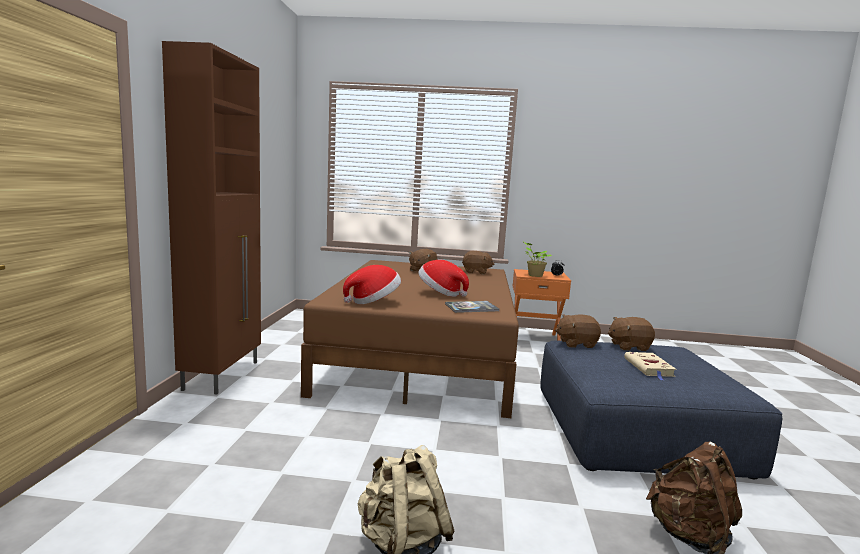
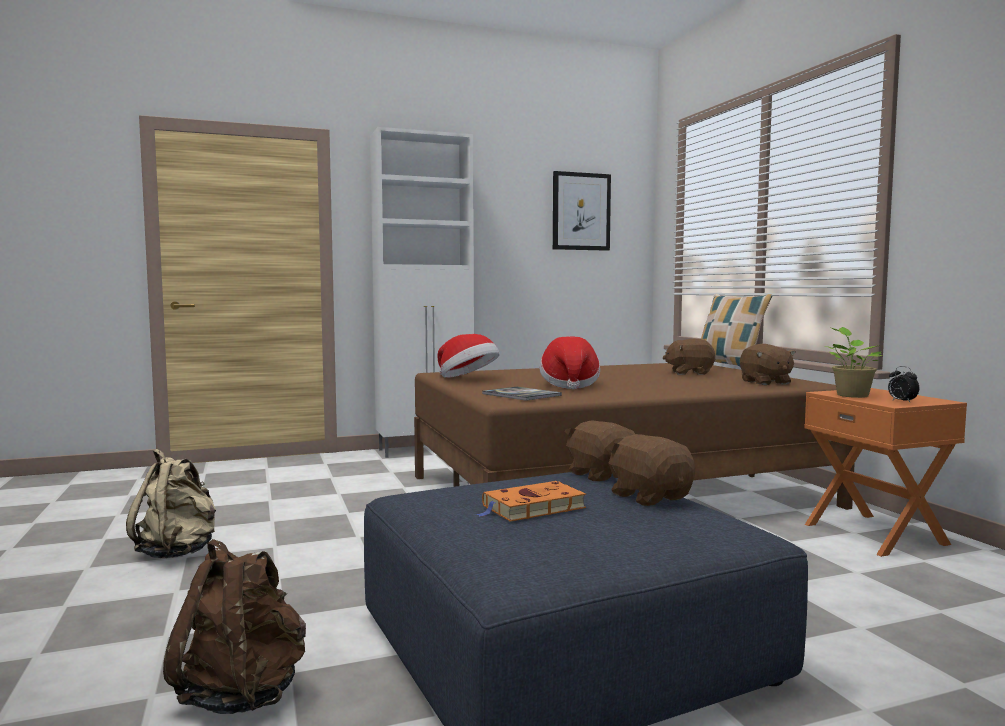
camera: 65 degrees right, 5 degrees down
brown cabinet [162,41,261,394] -> white cabinet [370,127,474,458]
beige book [624,352,676,381] -> orange book [476,481,586,522]
none -> picture [553,171,611,251]
none -> pillow [701,294,772,367]

